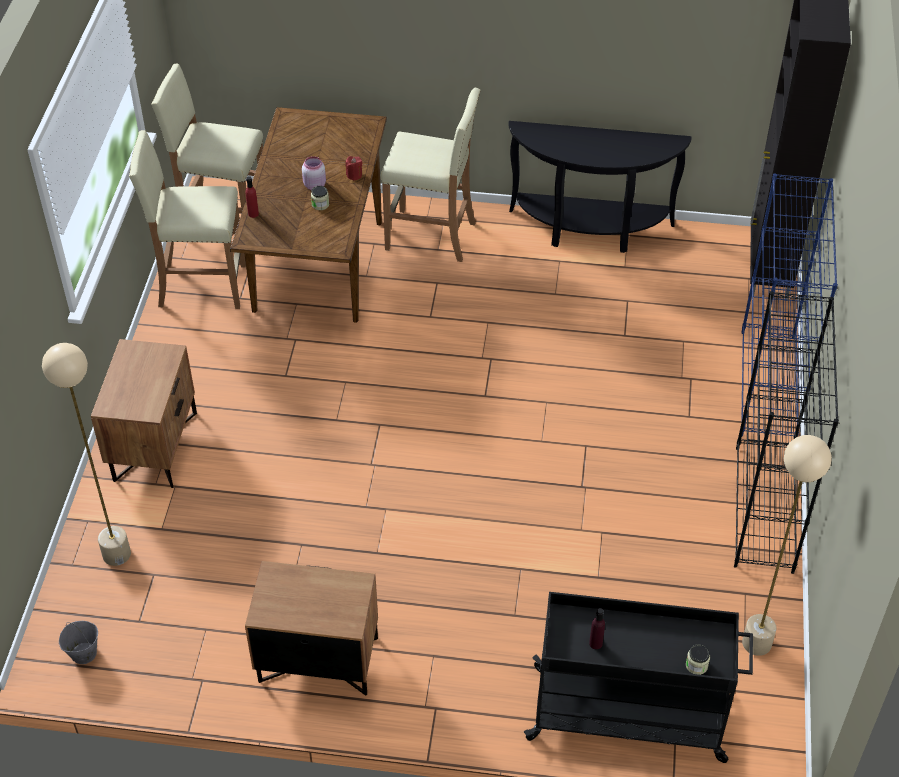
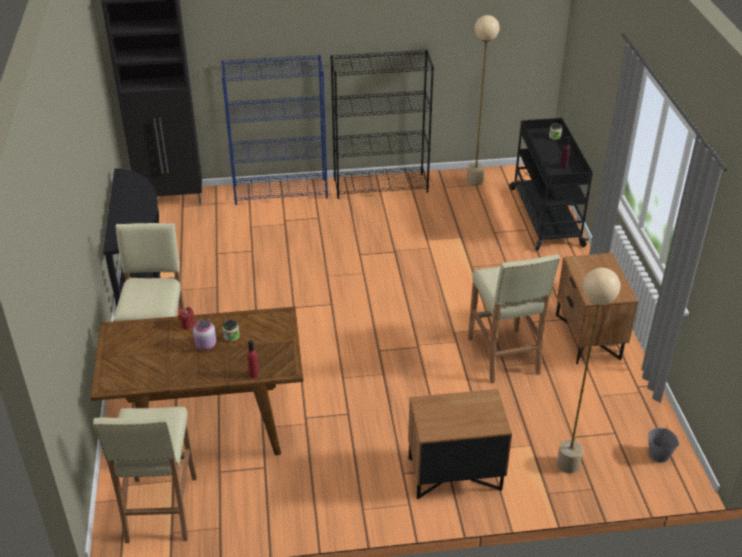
camera: 105 degrees left, 10 degrees down
beige stool [129,130,246,309] -> beige stool moved to [468,254,560,383]

